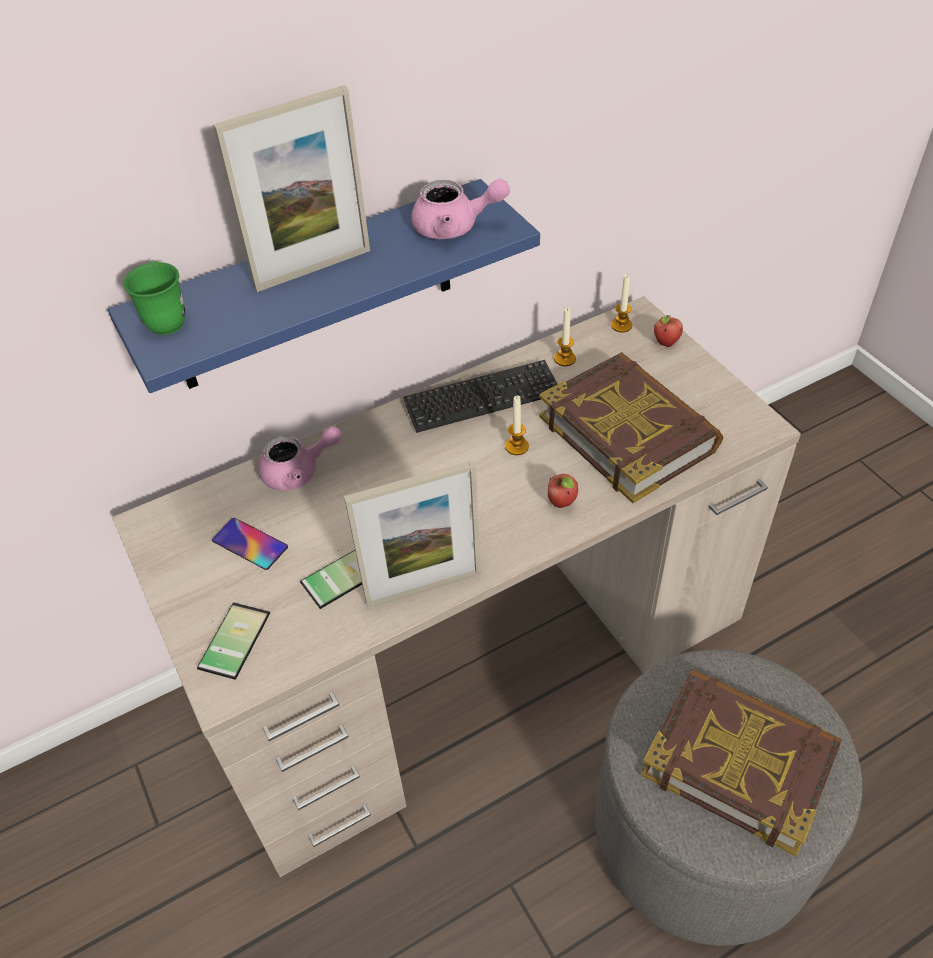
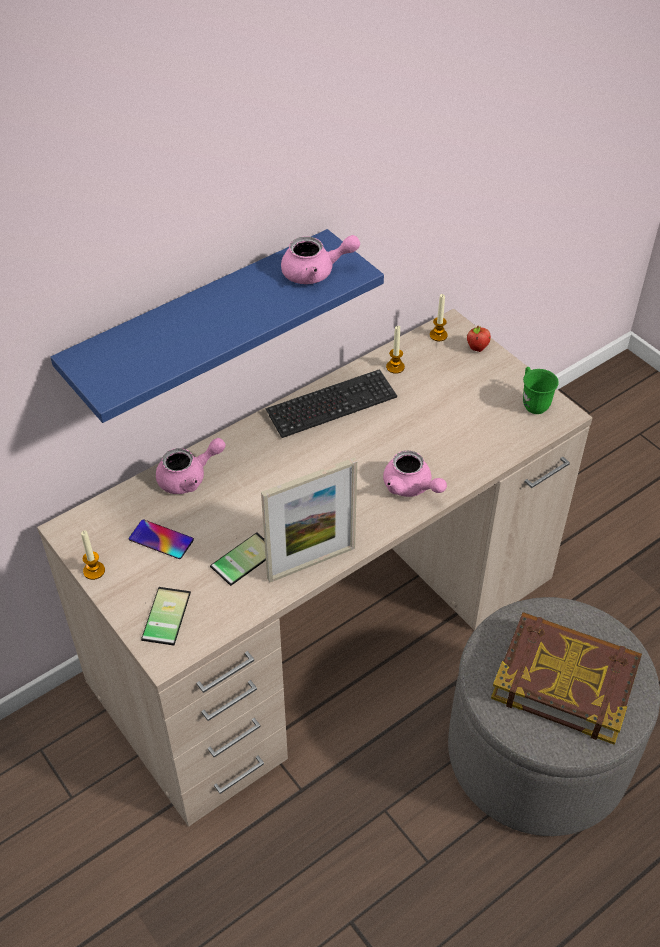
camera: 10 degrees left, 0 degrees up
green mug [123,261,186,335] -> green mug moved to [523,367,559,414]
picture frame [213,85,370,292] -> none
candle [505,395,529,455] -> candle moved to [81,530,105,580]
book [539,352,723,503] -> none
apple [548,474,578,508] -> pink teapot [383,451,447,497]

